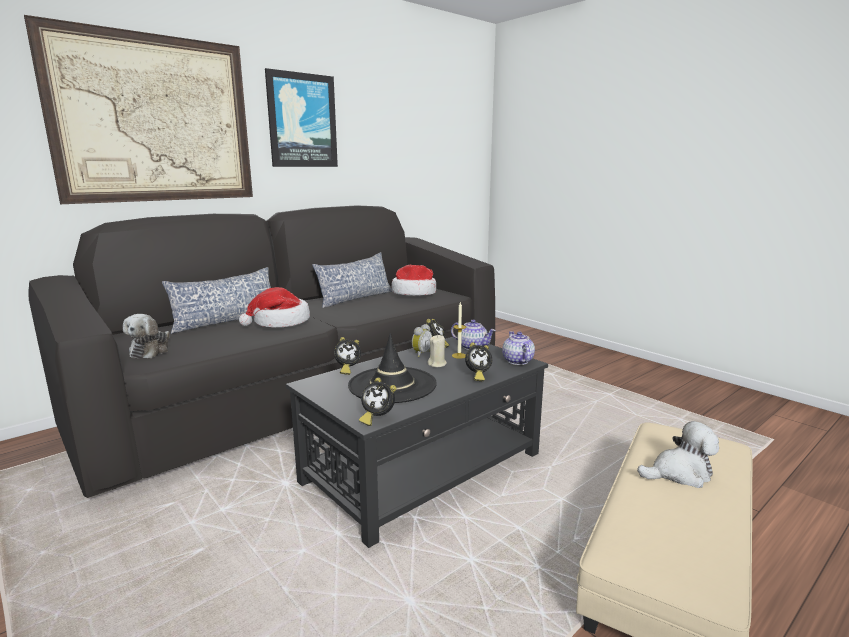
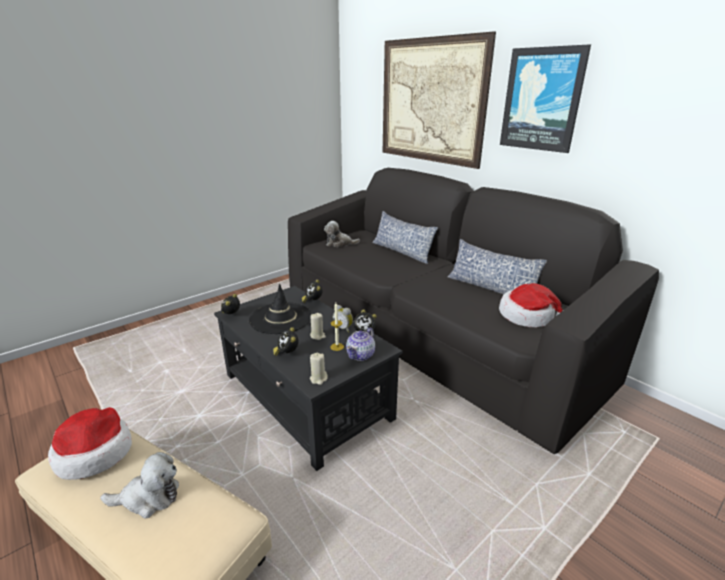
camera: 90 degrees right, 10 degrees up
hat [239,287,310,328] -> hat moved to [48,407,132,480]
teapot [502,331,535,365] -> beige candle [310,353,328,385]
plush toy [637,421,719,488] -> plush toy turned 90 degrees counterclockwise [100,452,179,519]

